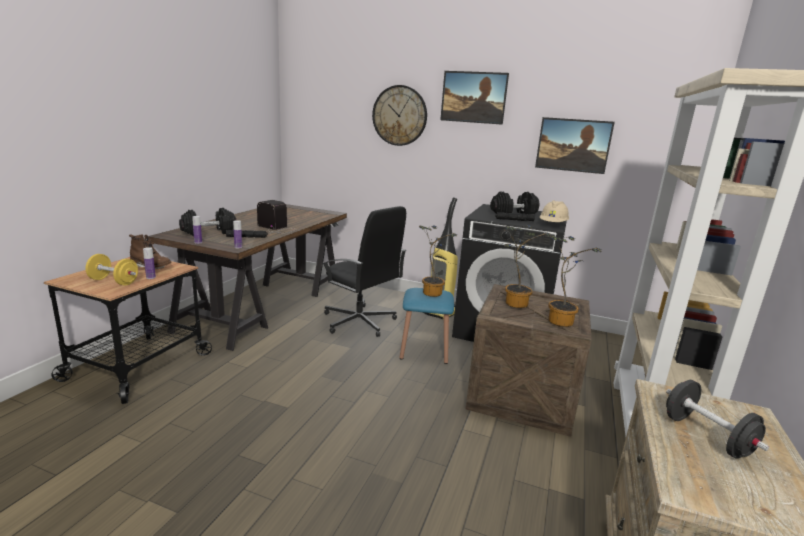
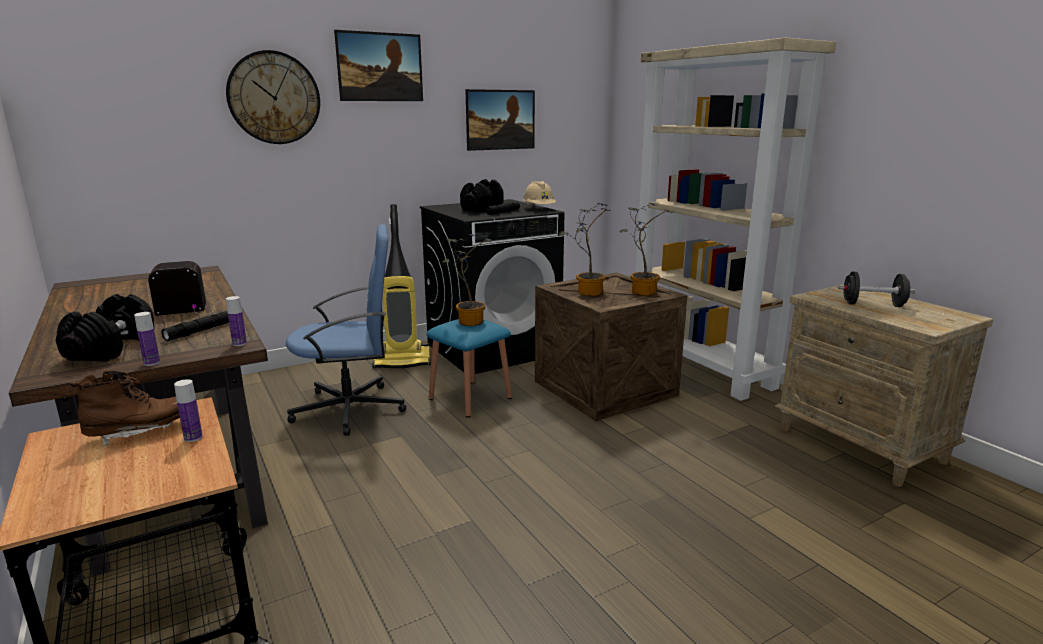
camera: 50 degrees left, 0 degrees up
yellow dumbbell [85,254,138,286] -> none
black office chair [322,206,407,337] -> blue office chair [286,224,407,436]

